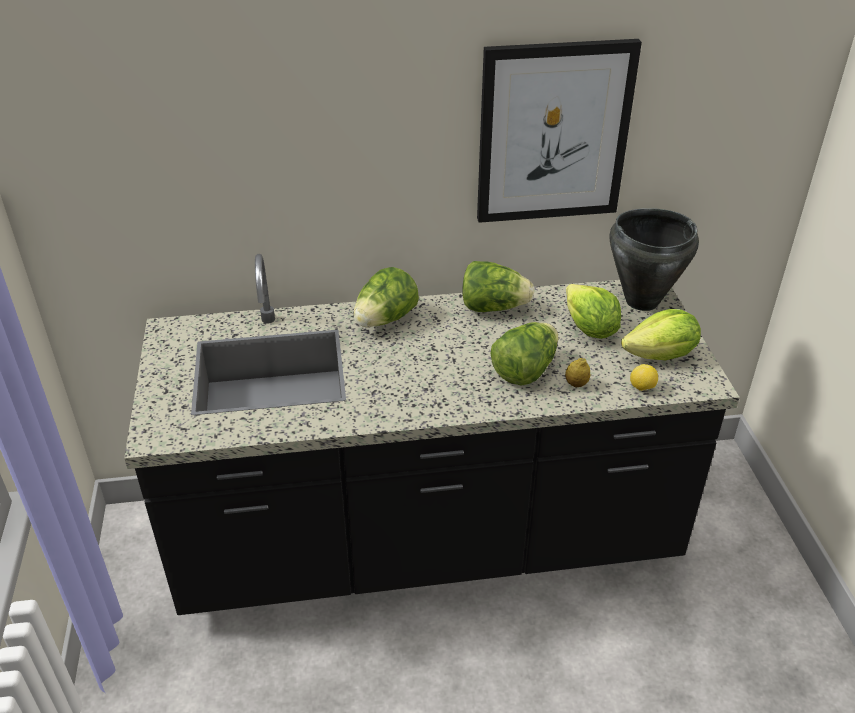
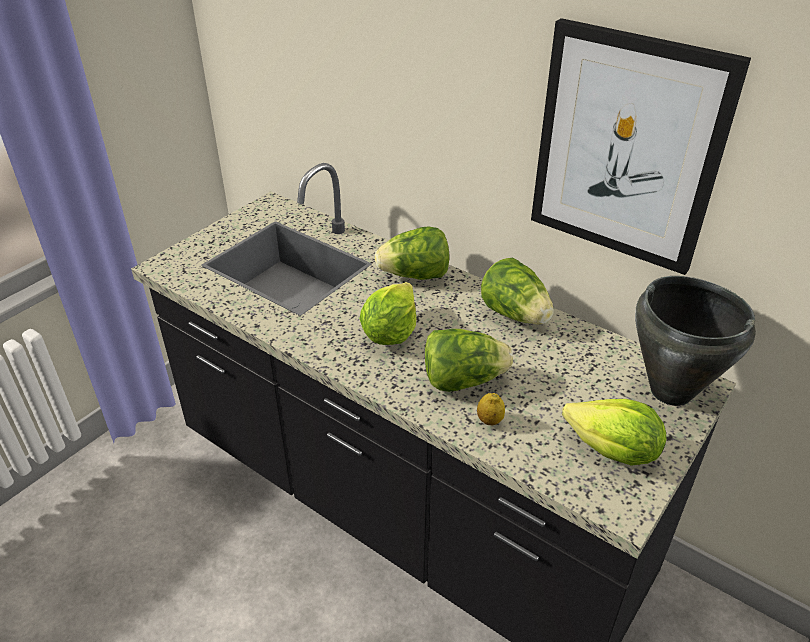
camera: 45 degrees right, 0 degrees up
lettuce [566,284,621,339] -> lettuce moved to [360,282,416,345]
lemon [630,364,658,391] -> none

